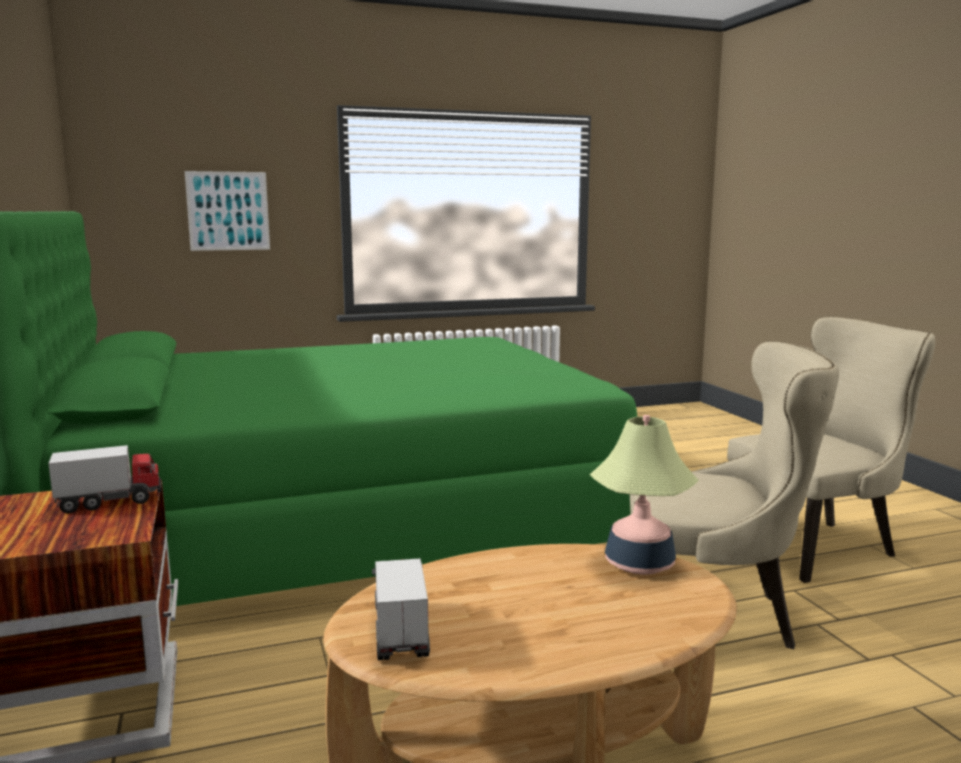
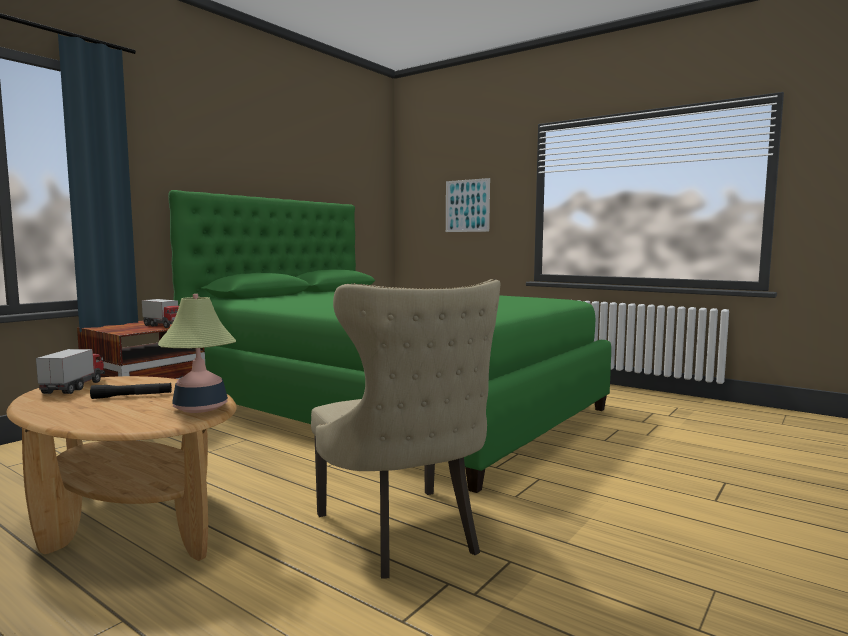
camera: 55 degrees right, 5 degrees down
toy truck [372,558,430,660] -> toy truck turned 45 degrees counterclockwise [36,349,105,394]
beige chair [727,317,935,583] -> none
none -> black flashlight [90,383,172,399]

